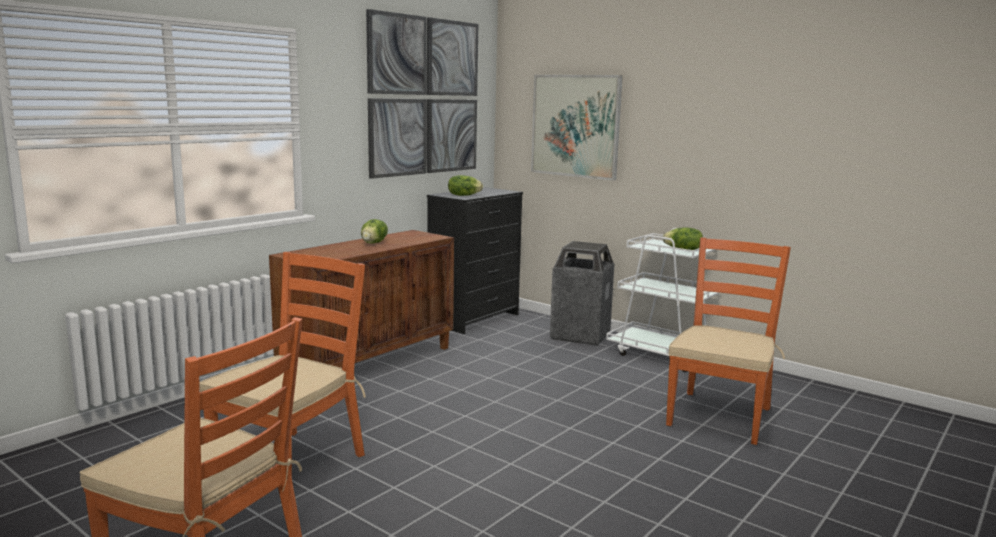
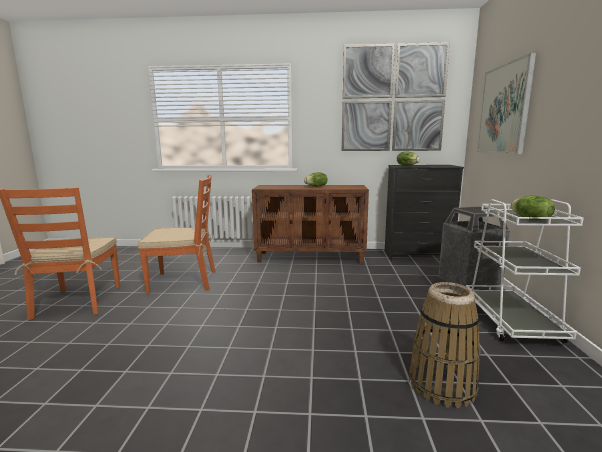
camera: 55 degrees right, 0 degrees up
orange chair [666,238,791,445] -> basket [409,282,481,408]

